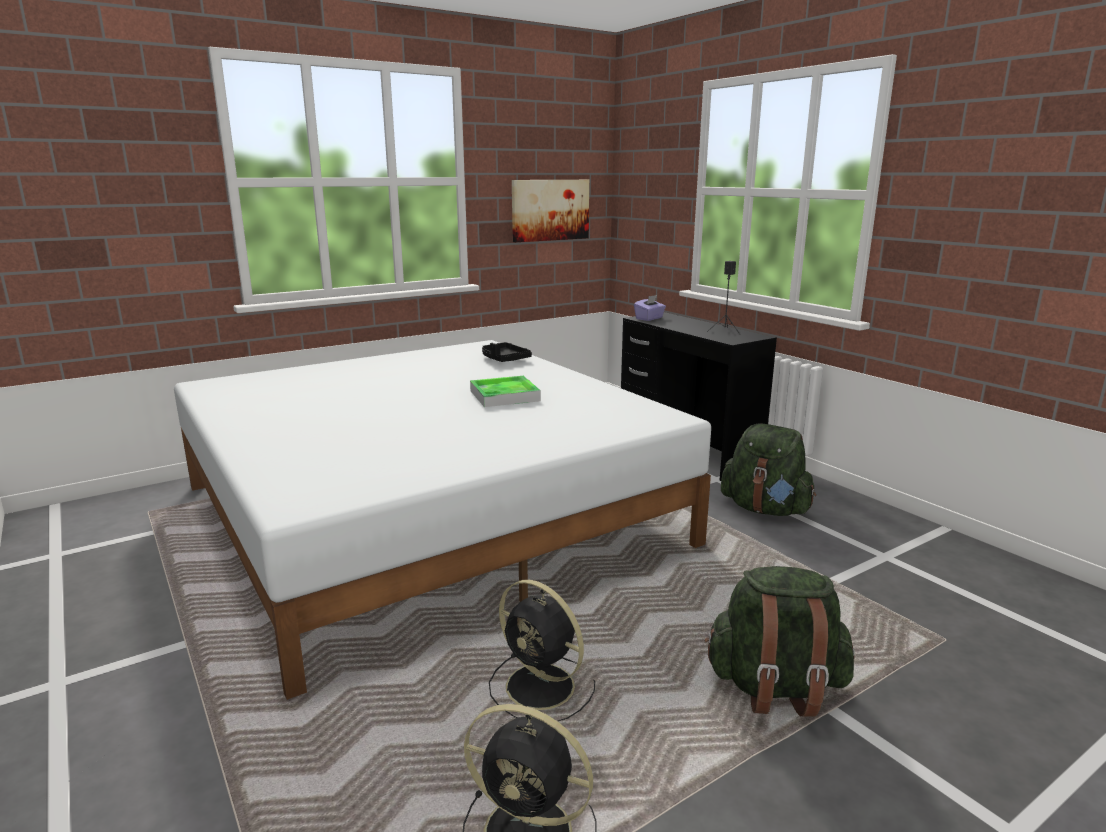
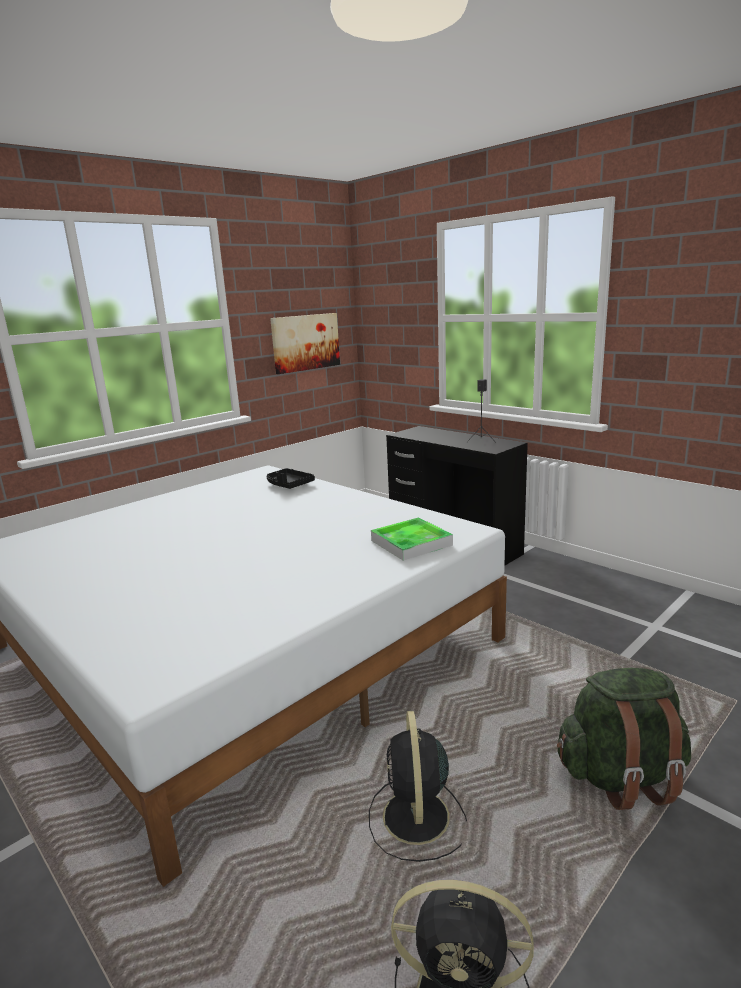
camera: 10 degrees left, 0 degrees up
tray [470,376,541,407] -> tray moved to [371,517,453,561]
black fan [489,580,595,721] -> black fan turned 60 degrees clockwise [369,711,467,862]
purple tissue box [634,295,666,321] -> none
green backpack [721,424,816,516] -> none

